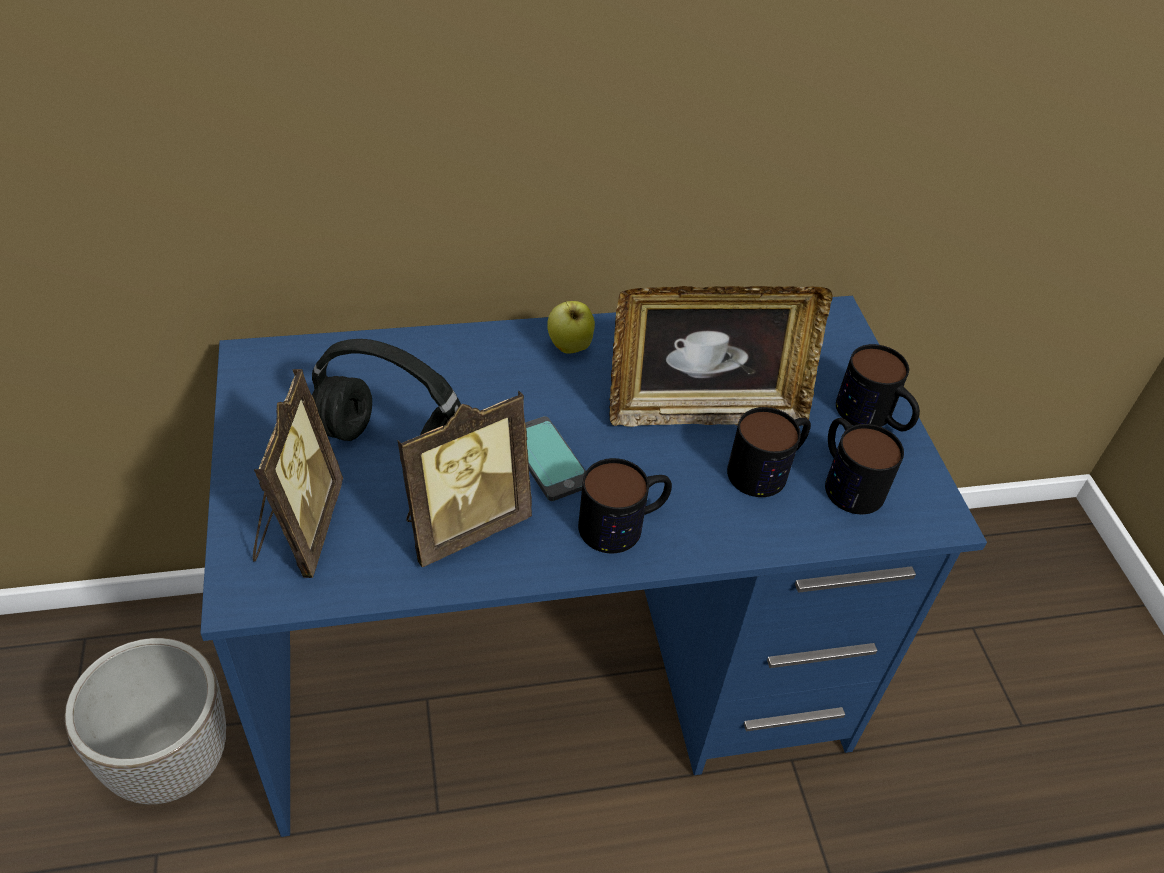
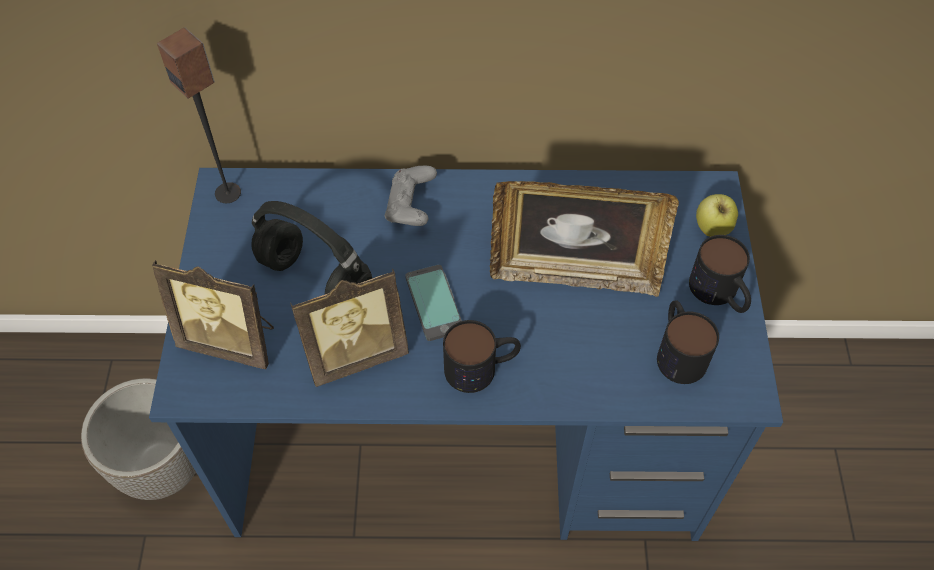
camera: 15 degrees right, 10 degrees up
picture frame [253,369,343,578] -> picture frame turned 90 degrees clockwise [152,260,274,369]
apple [547,301,595,354] -> apple moved to [696,194,738,237]
mug [727,407,811,497] -> none
none -> speaker [157,28,241,203]
none -> grey game controller [385,166,437,226]

